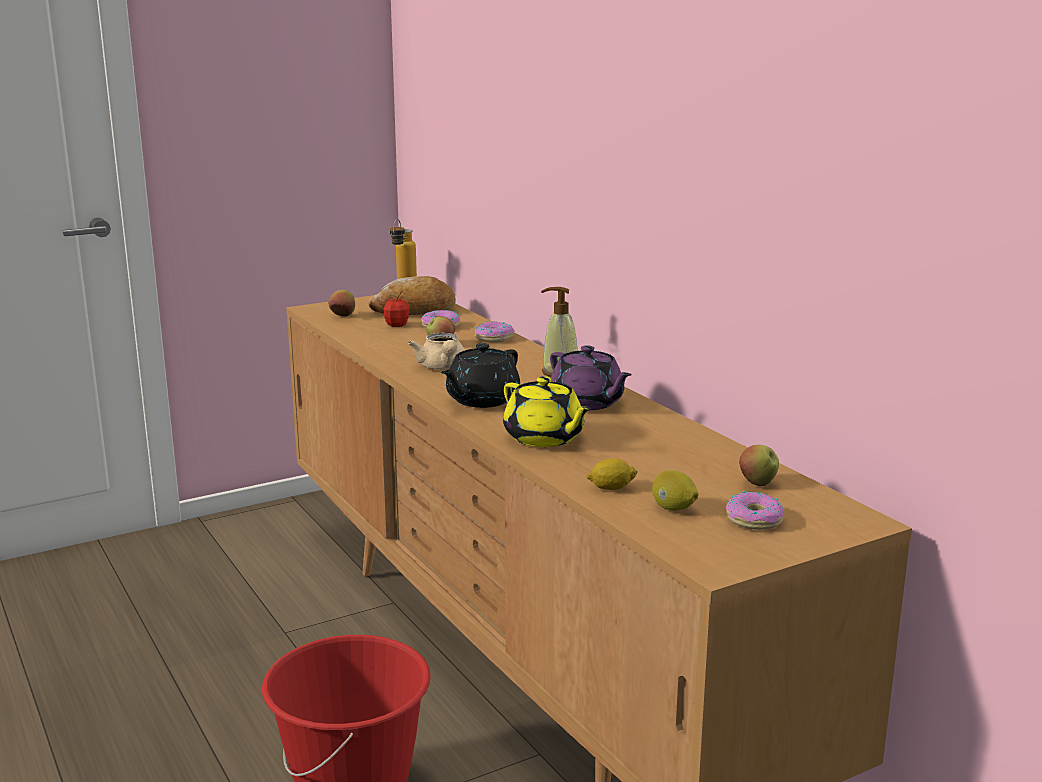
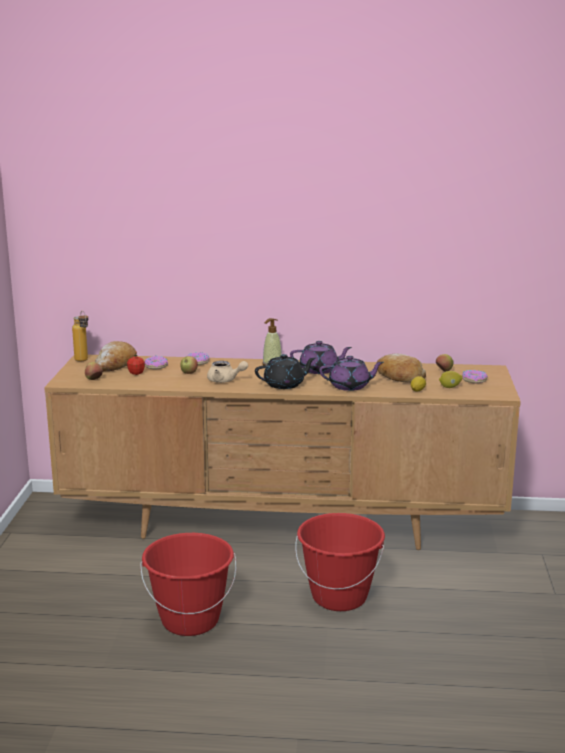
camera: 55 degrees left, 0 degrees up
black teapot [441,343,520,408] -> black teapot turned 90 degrees counterclockwise [255,354,316,389]
yellow teapot [503,376,592,447] -> purple teapot [319,356,384,391]
none -> red bucket [140,533,236,636]
none -> bread [377,354,426,383]

